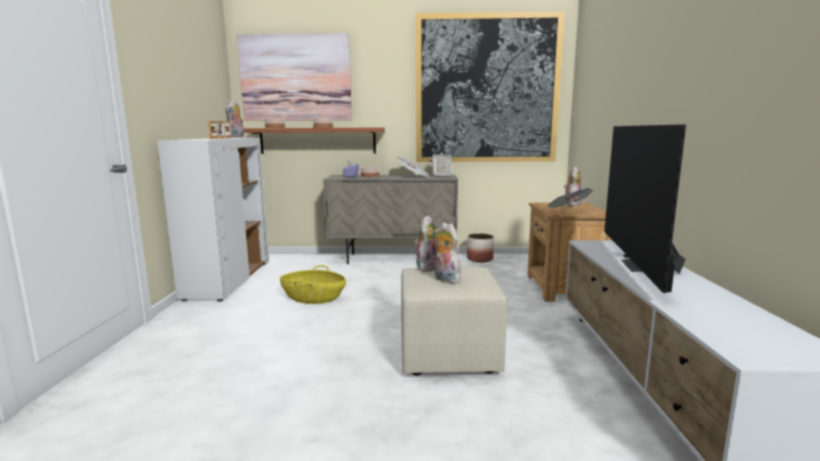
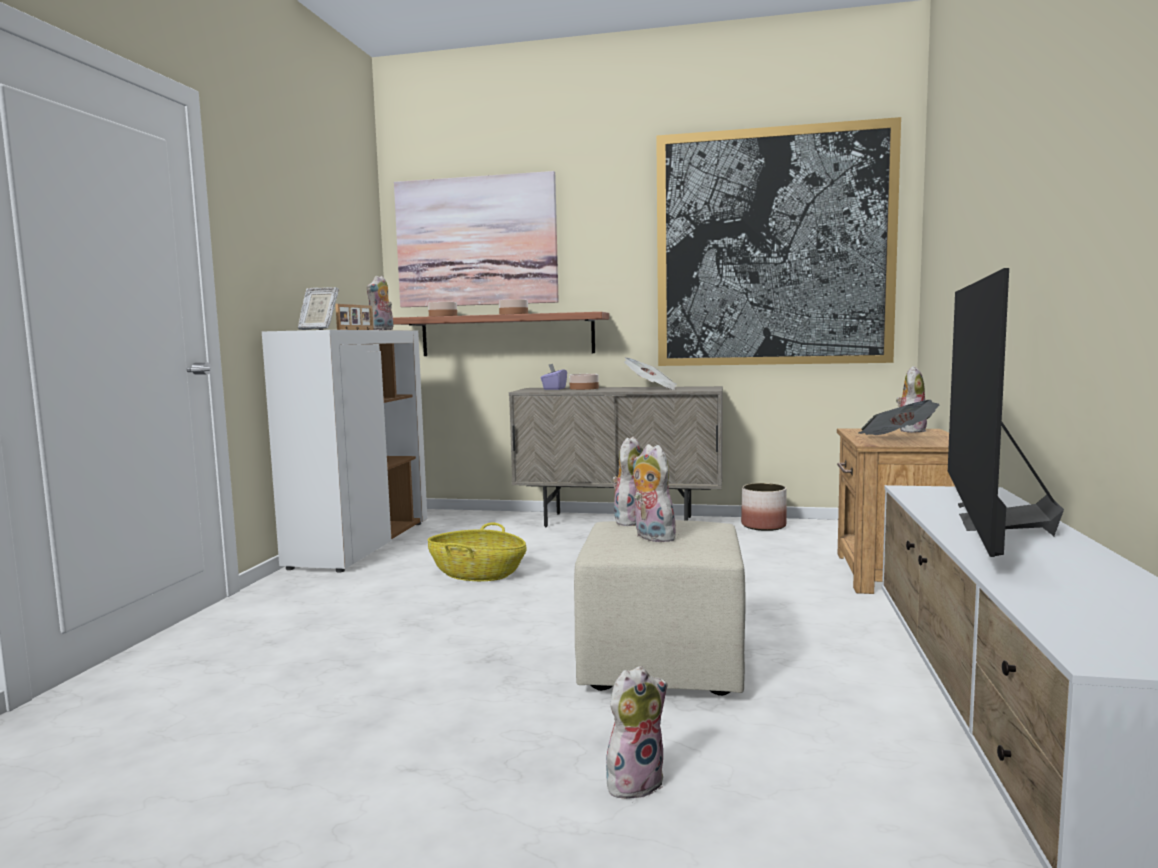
camera: 10 degrees right, 5 degrees down
picture frame [433,154,452,177] -> picture frame moved to [298,287,339,330]
none -> plush toy [606,666,668,802]

